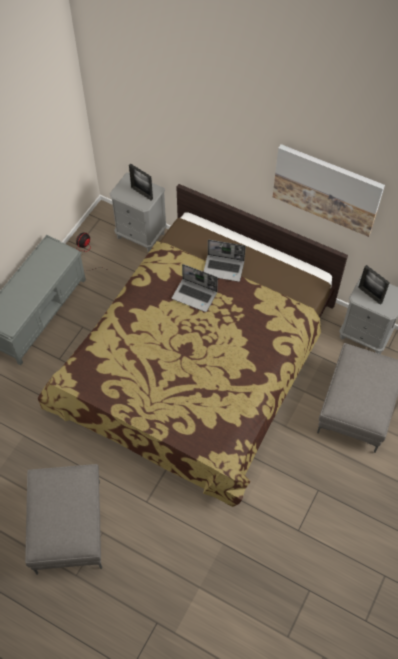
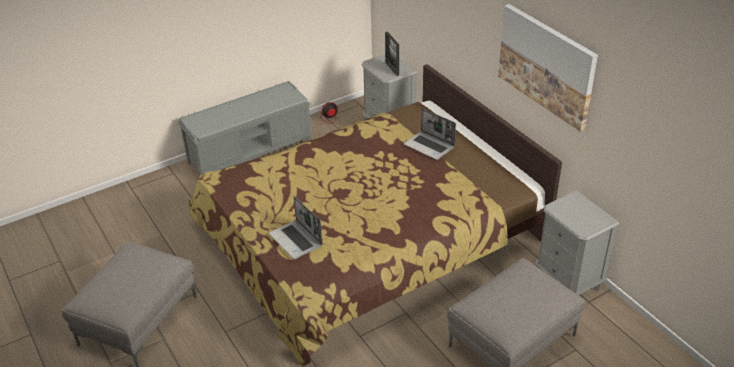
camera: 30 degrees right, 20 degrees down
laptop [172,264,218,312] -> laptop moved to [269,196,323,259]
picture frame [358,265,390,305] -> none

